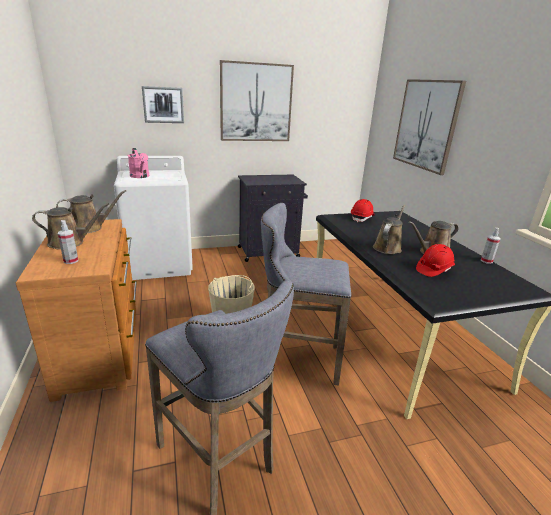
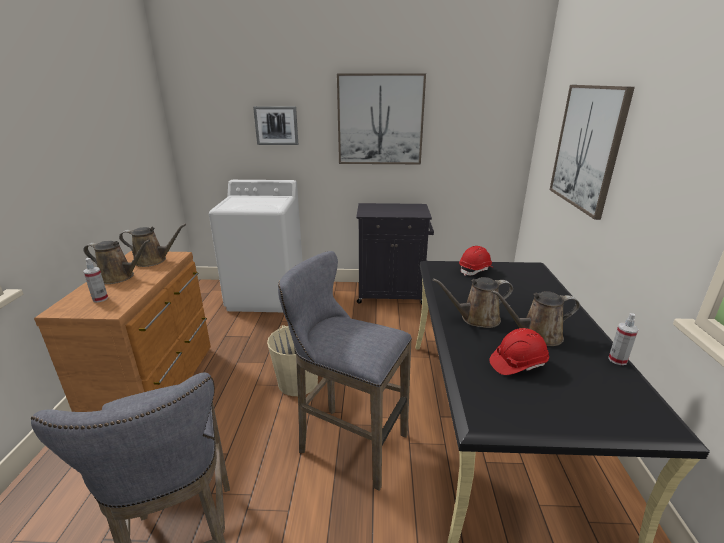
camera: 20 degrees right, 0 degrees up
pink watering can [128,148,149,178] -> none
brown watering can [373,205,405,254] -> brown watering can turned 150 degrees counterclockwise [433,277,513,328]

